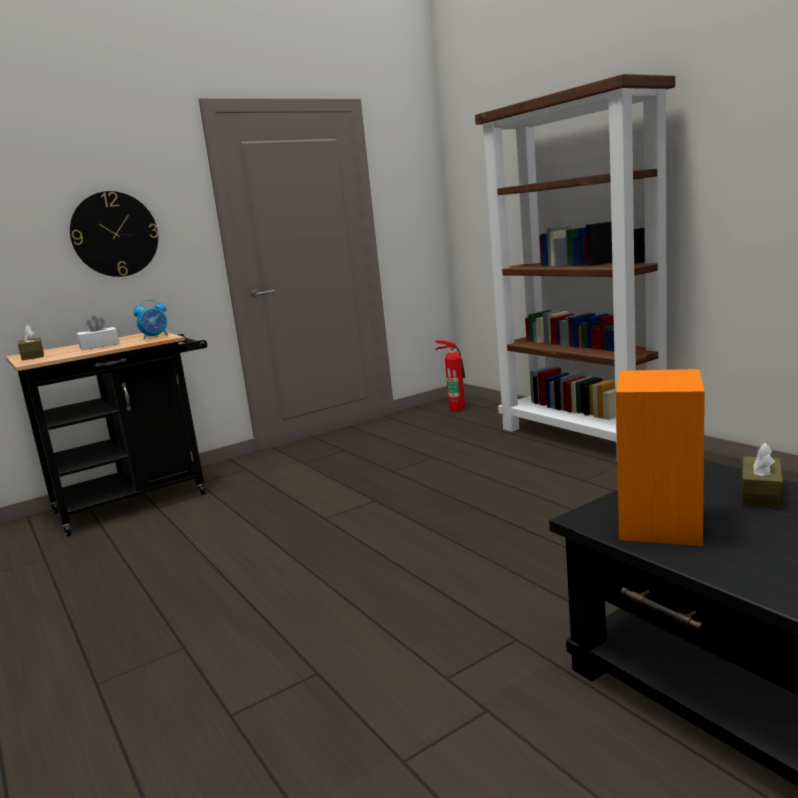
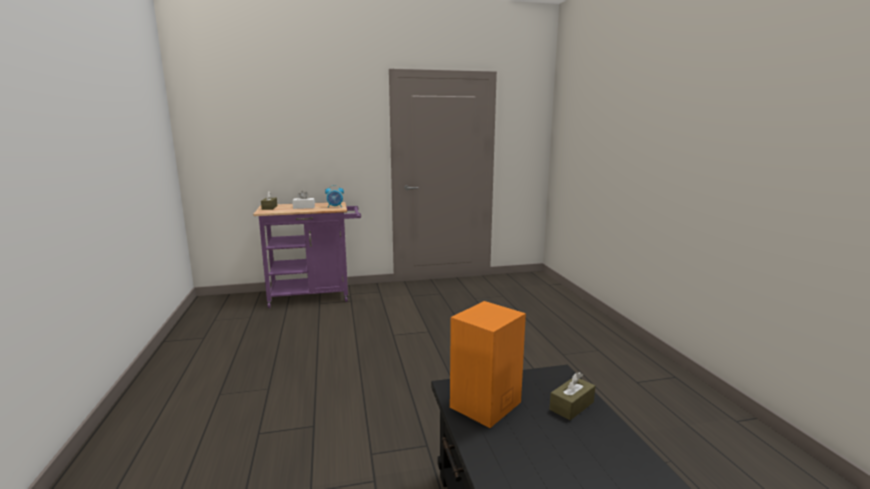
camera: 20 degrees right, 0 degrees up
black cart [6,332,207,536] -> purple cart [253,202,361,308]
wall clock [70,191,158,277] -> none
fire extinguisher [435,340,465,411] -> none
brown bookcase [475,74,675,448] -> none

